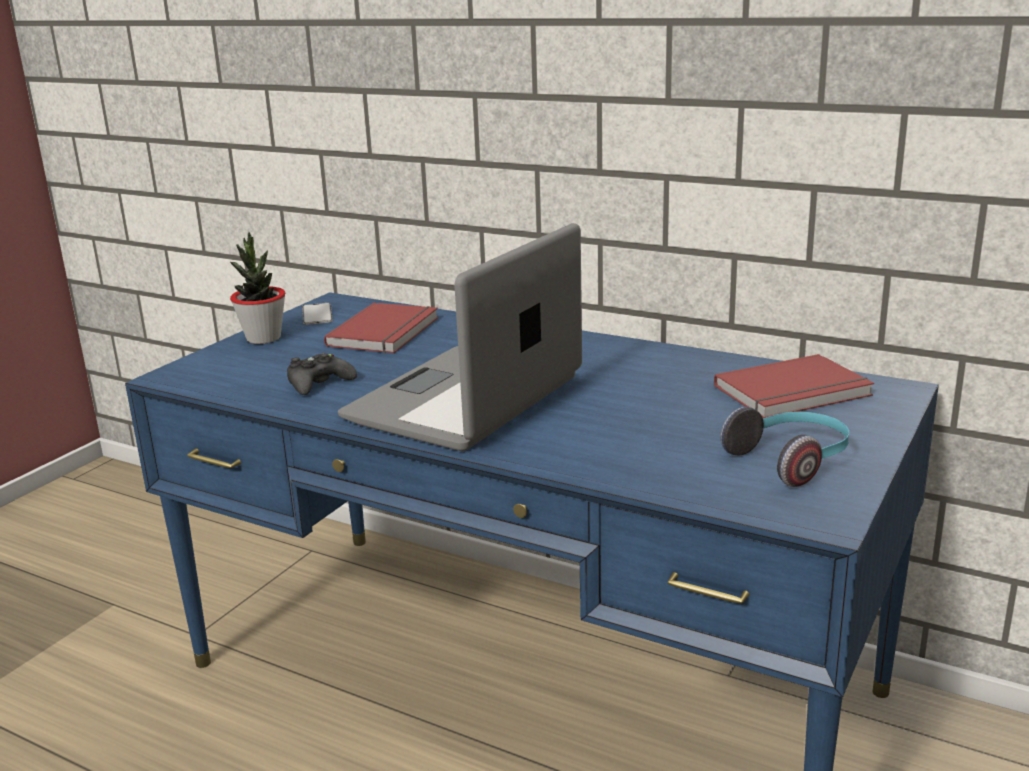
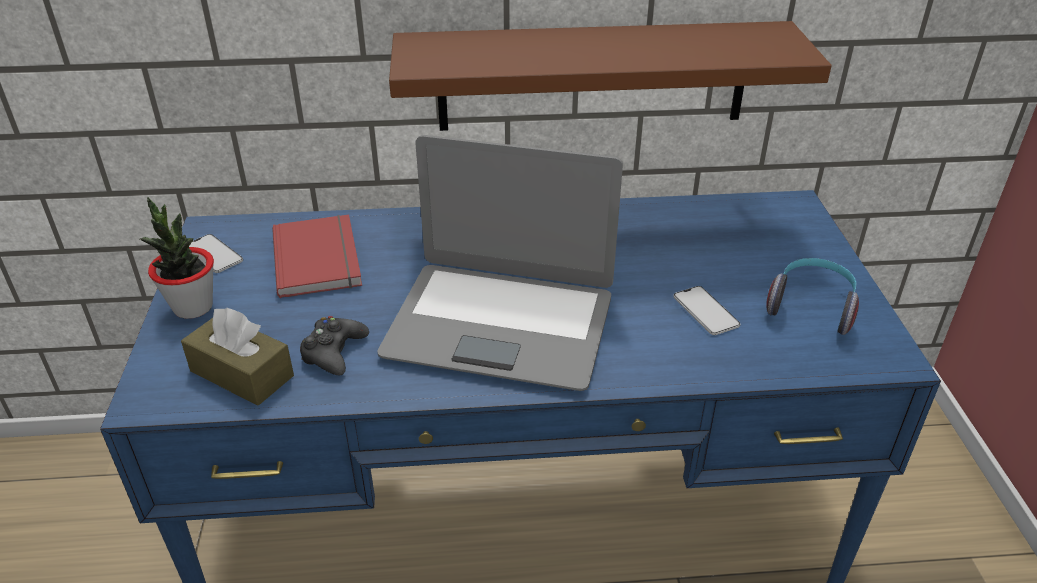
camera: 35 degrees left, 15 degrees up
laptop [338,223,582,451] -> laptop turned 75 degrees counterclockwise [377,135,623,391]
red book [714,354,874,418] -> none
none -> brown tissue box [181,308,294,406]
none -> brown shelf [389,21,832,131]
none -> phone [673,286,740,335]

